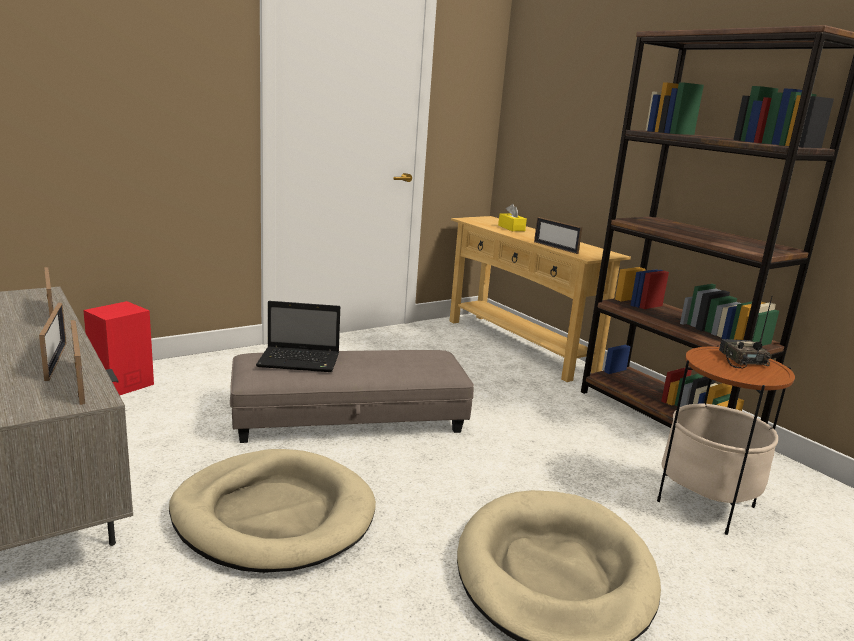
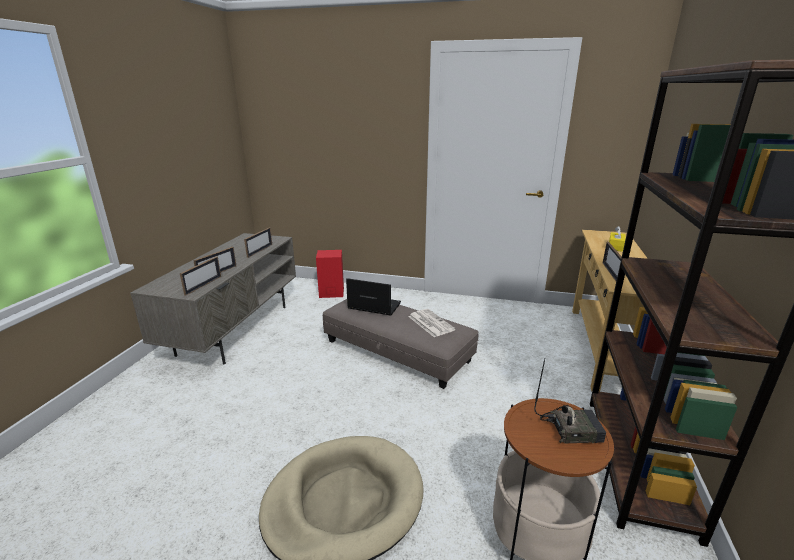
camera: 50 degrees right, 5 degrees up
beige dog bed [169,449,376,573] -> none
laptop [256,301,340,372] -> laptop turned 150 degrees clockwise [346,278,401,316]
radio [719,297,772,369] -> radio turned 45 degrees clockwise [534,359,606,443]
none -> newspaper [408,309,456,337]

